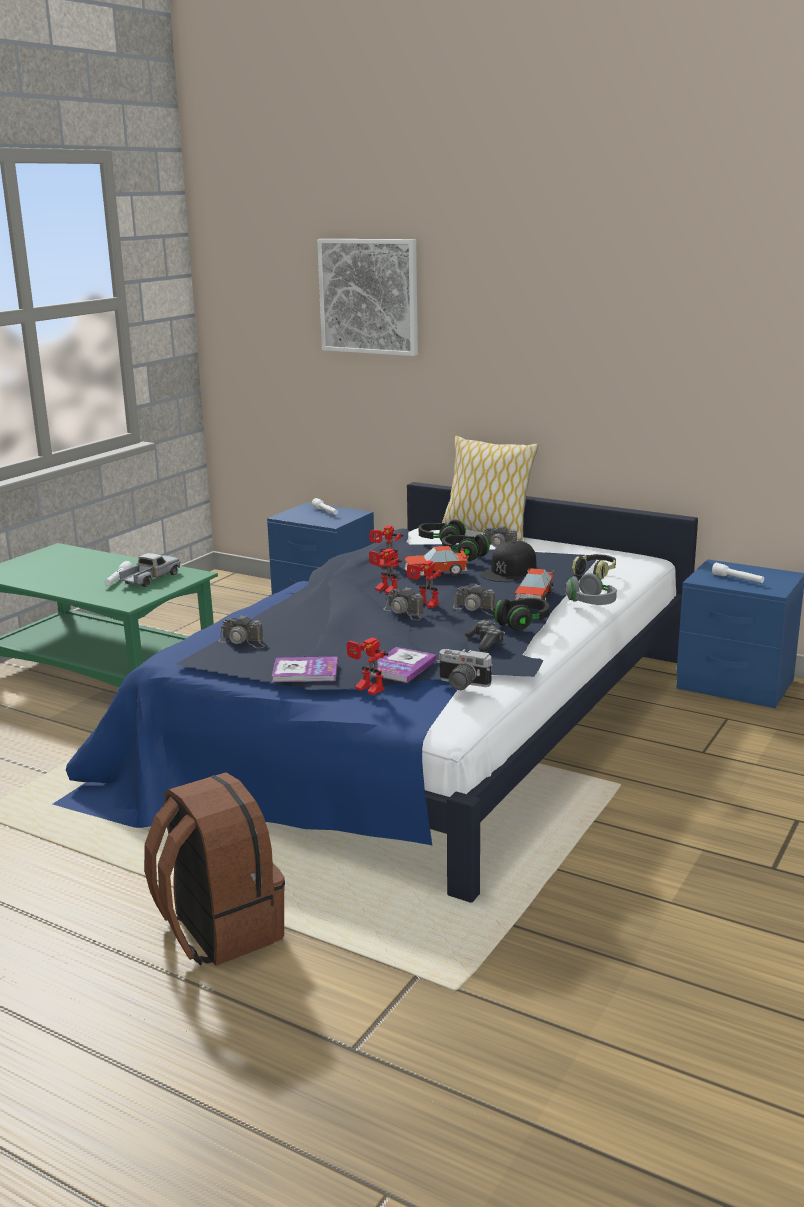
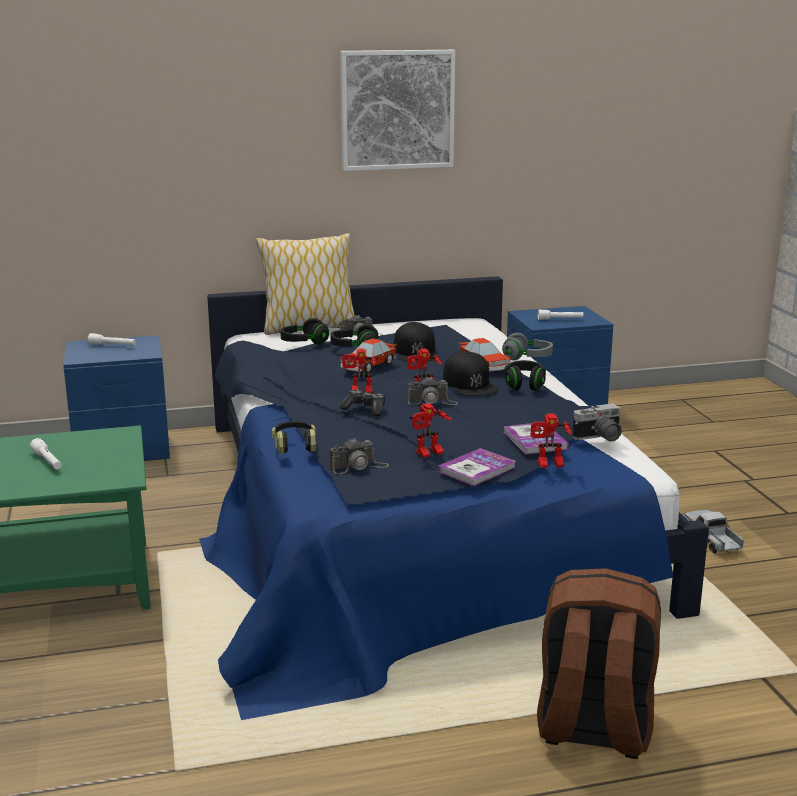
camera: 45 degrees left, 0 degrees up
toy truck [119,553,180,587] -> toy truck moved to [683,510,744,554]
picture [317,239,418,356] -> picture moved to [340,50,455,171]
toy robot [369,525,403,568] -> toy robot moved to [410,403,452,458]
camera [453,584,495,615] -> black cap [443,351,499,396]
game controller [465,620,505,651] -> game controller moved to [340,390,385,416]
headphones [572,554,616,580] -> headphones moved to [272,421,316,454]

